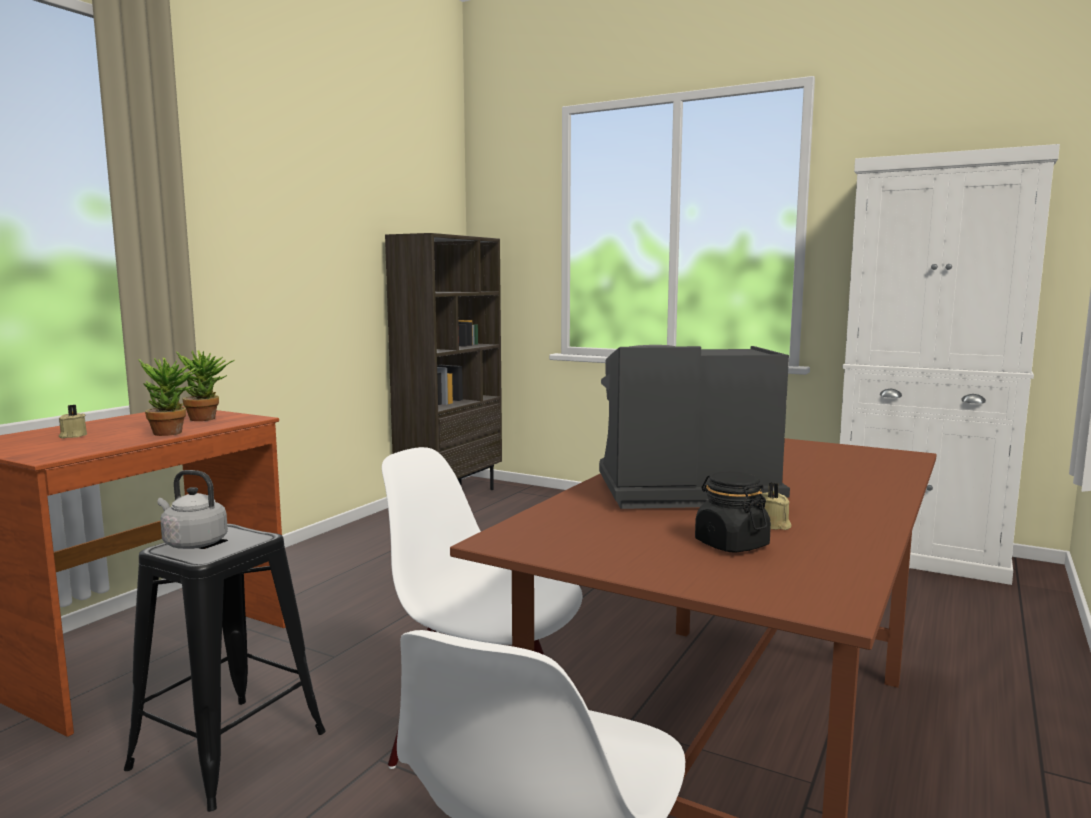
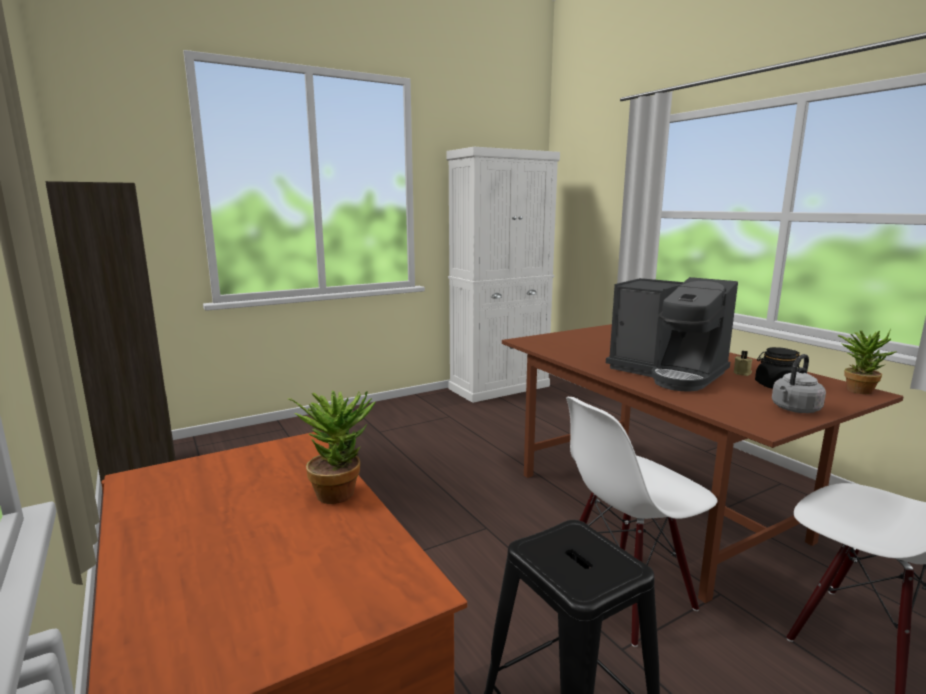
camera: 60 degrees left, 5 degrees up
beige candle [59,405,87,438] -> none
grey kettle [157,470,228,549] -> grey kettle moved to [772,354,826,413]
potted plant [176,351,235,421] -> potted plant moved to [838,329,897,394]
coffee machine [599,345,790,509] -> coffee machine turned 75 degrees counterclockwise [606,277,738,392]

